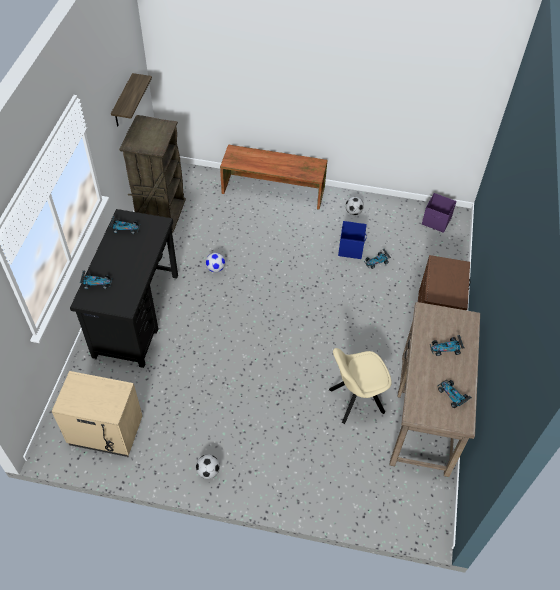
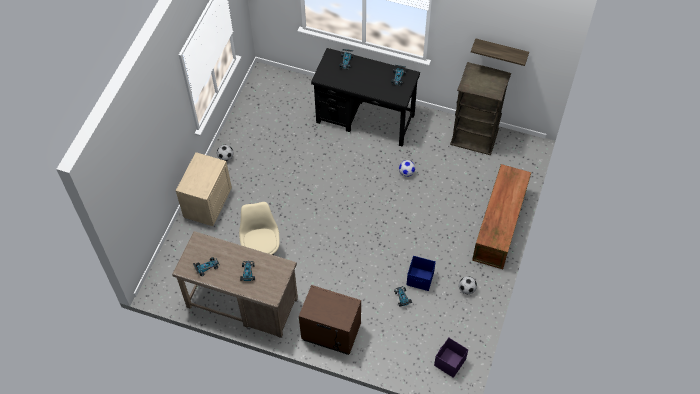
camera: 100 degrees right, 5 degrees up
beige nightstand [51,371,142,457] -> beige nightstand moved to [176,152,232,226]

